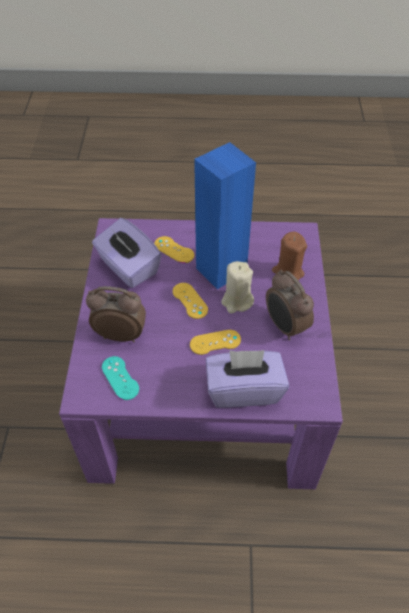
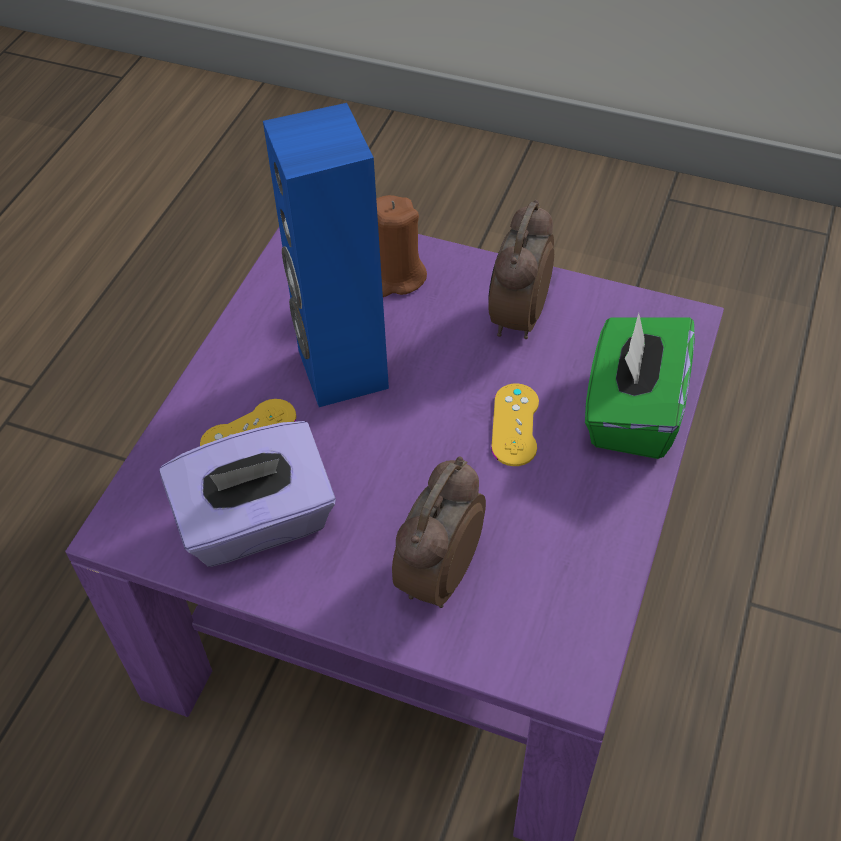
camera: 70 degrees left, 0 degrees up
turquoise game controller [102,356,139,400] -> none
yellow game controller [173,283,208,319] -> none
purple tissue box [206,350,289,408] -> green tissue box [585,313,695,459]
beige candle [221,261,254,314] -> none
alarm clock [266,270,314,340] -> alarm clock turned 120 degrees clockwise [488,200,554,339]

